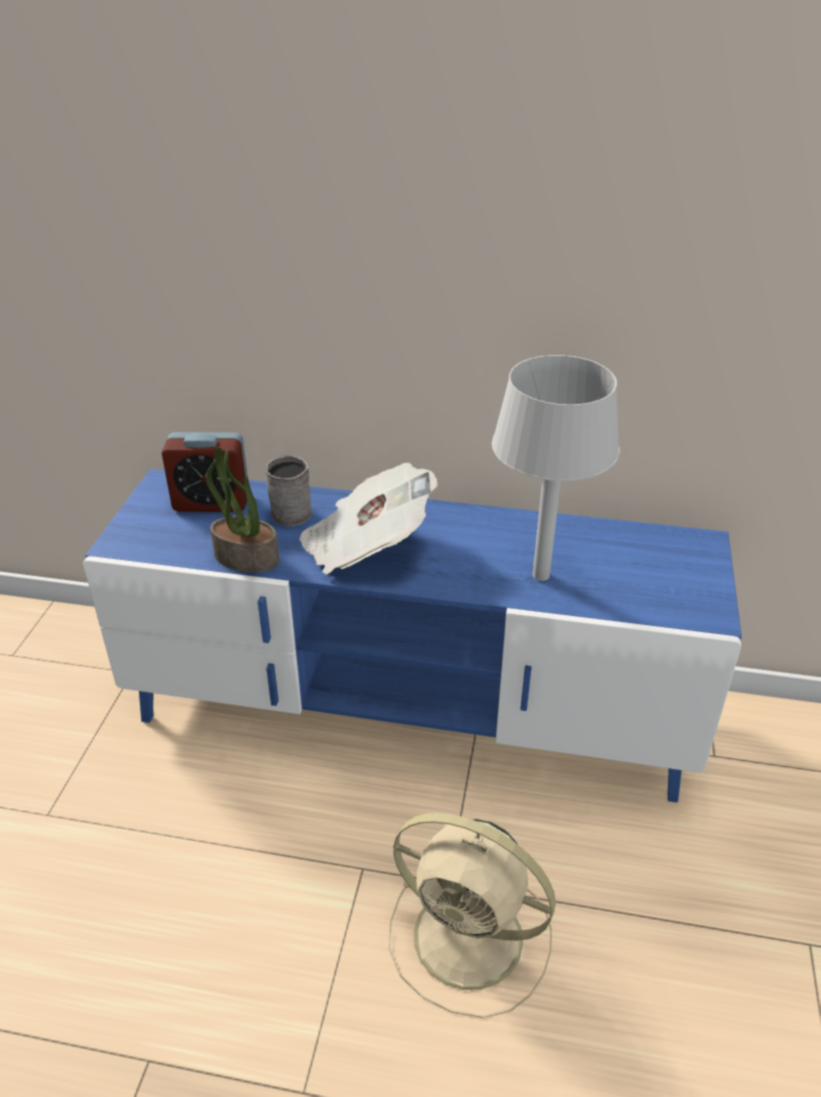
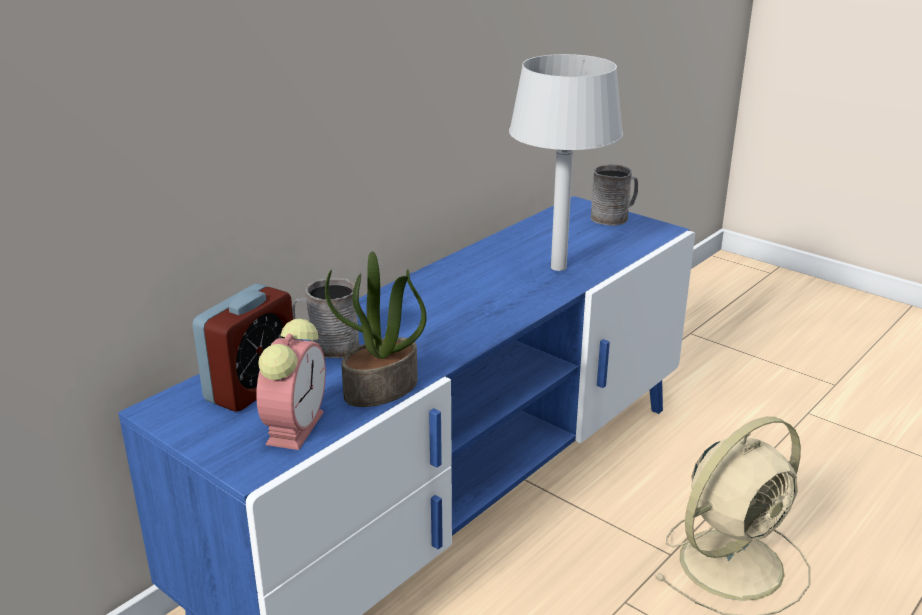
camera: 60 degrees left, 10 degrees down
newspaper [299,463,438,574] -> none
none -> alarm clock [256,319,326,450]
none -> grey mug [591,164,638,226]

